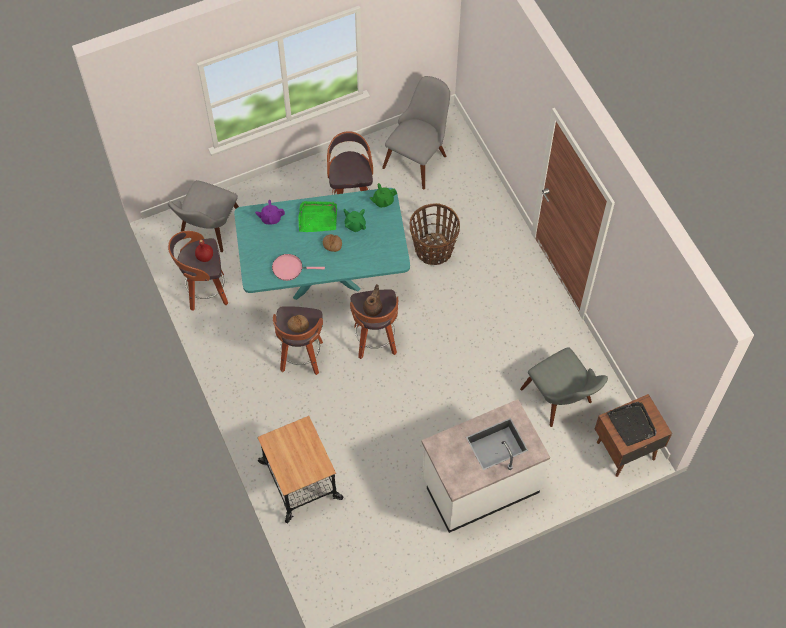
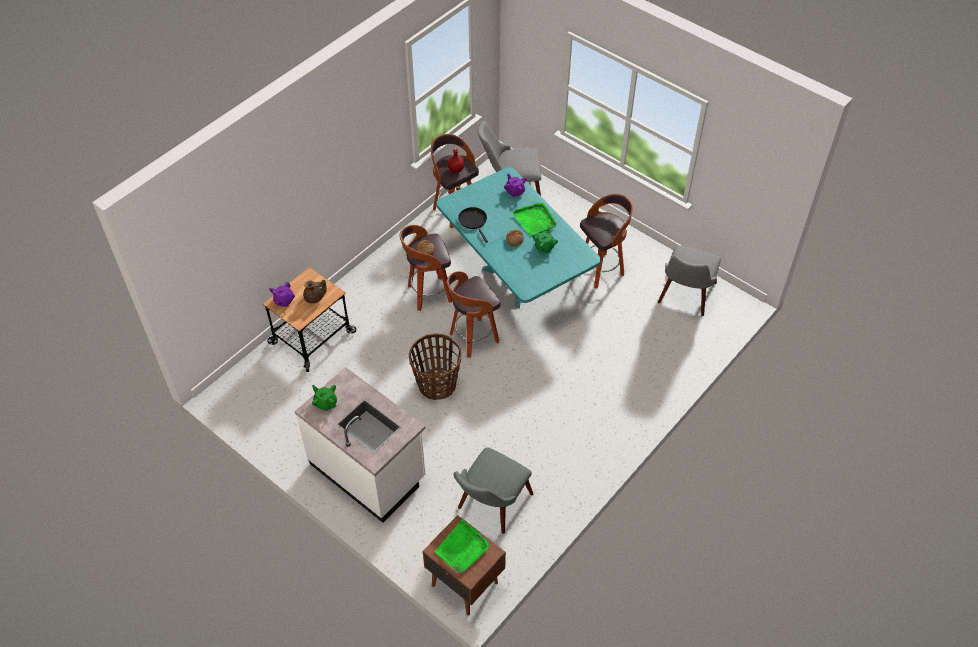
camera: 65 degrees right, 10 degrees down
pink frying pan [272,254,325,281] -> black frying pan [458,207,488,243]
brown teapot [363,284,382,316] -> brown teapot moved to [303,280,327,304]
green teapot [370,183,397,208] -> green teapot moved to [312,385,337,411]
grey chair [382,76,450,189] -> grey chair turned 105 degrees clockwise [658,245,721,316]
basket [410,203,460,265] -> basket moved to [409,333,461,400]
black tray [607,402,657,446] -> green tray [435,520,489,573]
none -> purple teapot [269,282,295,307]

